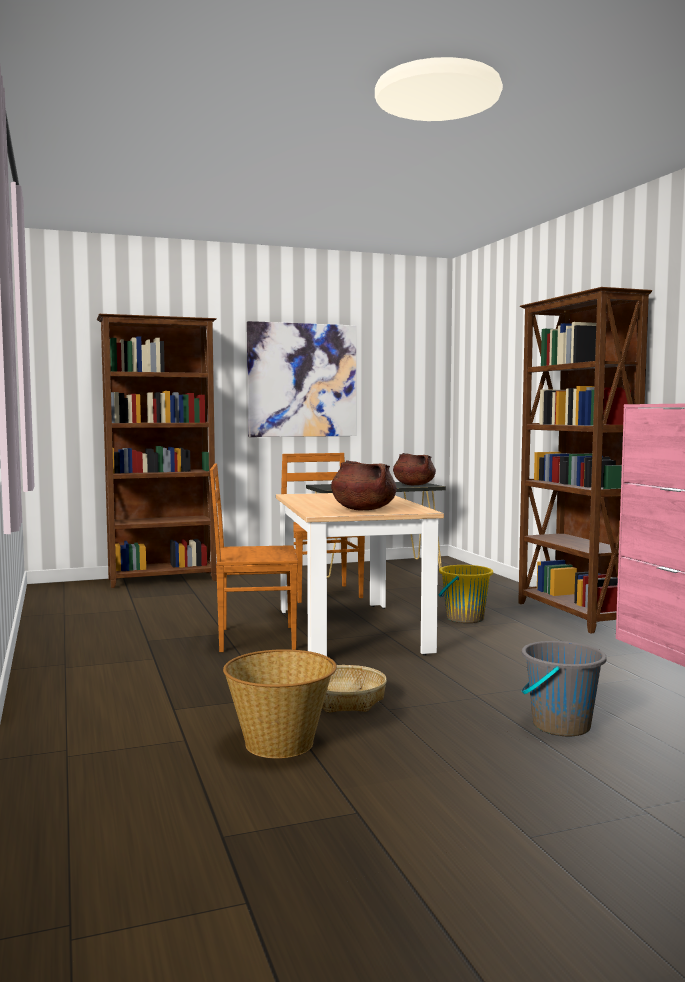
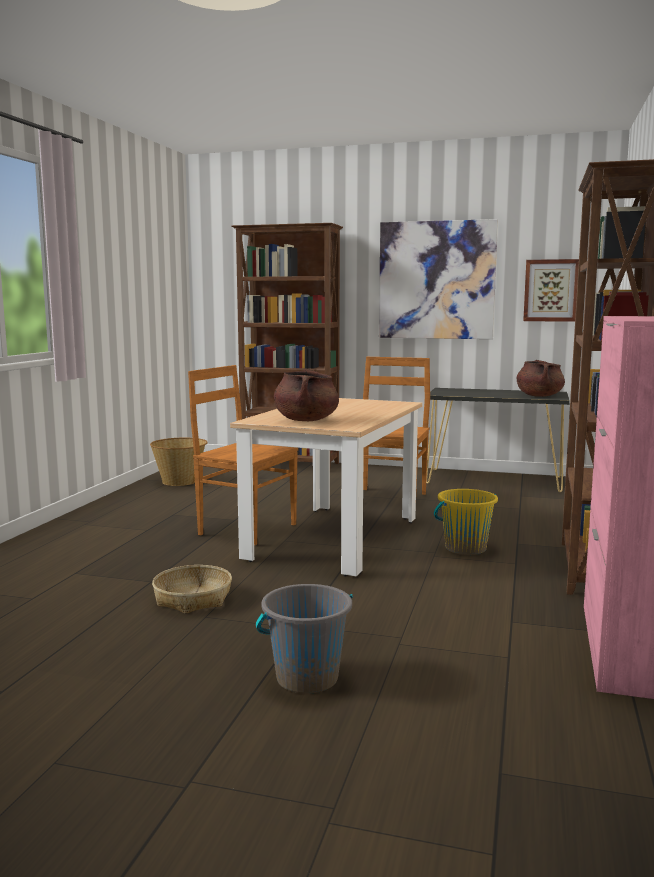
camera: 35 degrees right, 5 degrees up
basket [223,649,337,758] -> basket moved to [150,438,208,486]
none -> picture [523,259,579,322]

